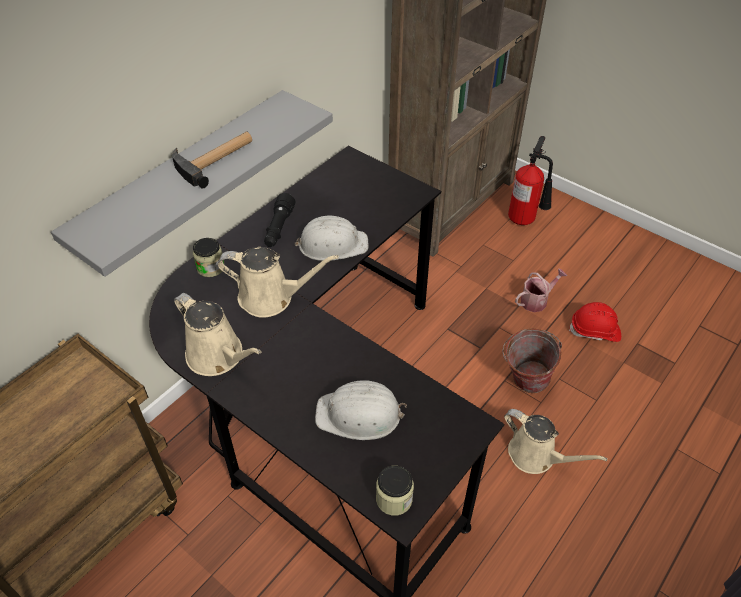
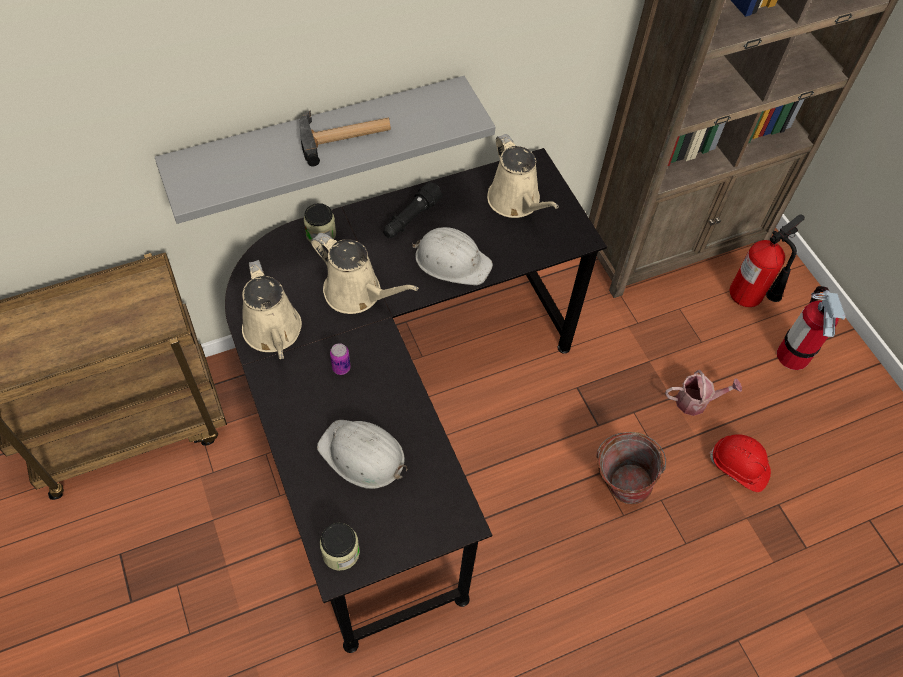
camera: 25 degrees right, 10 degrees up
beige watering can [504,409,608,474] -> beige watering can moved to [487,134,559,218]
none -> can [330,343,351,375]
none -> fire extinguisher [777,286,846,370]

